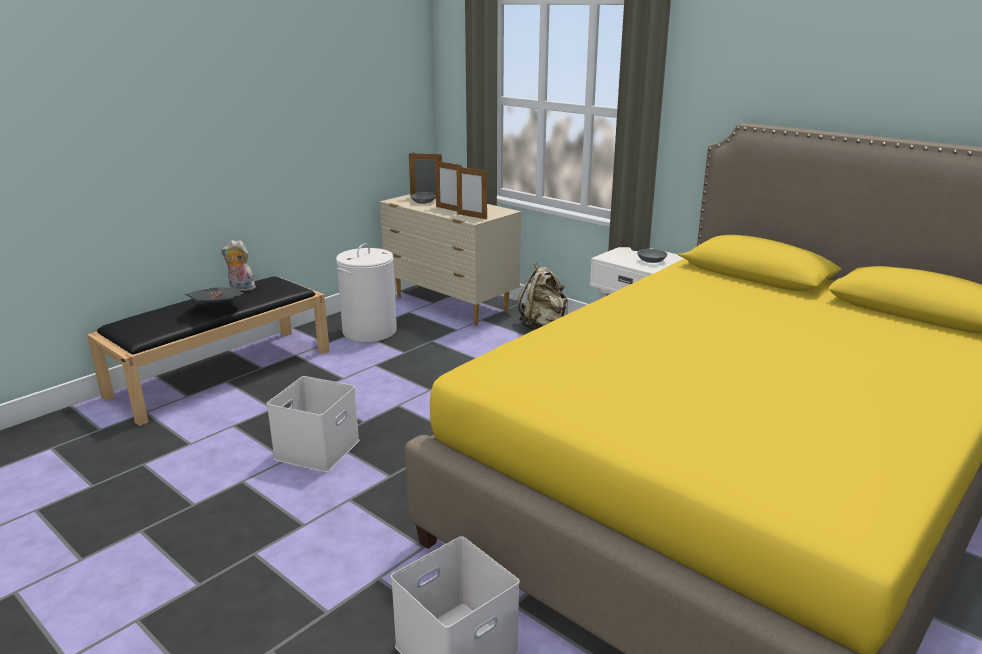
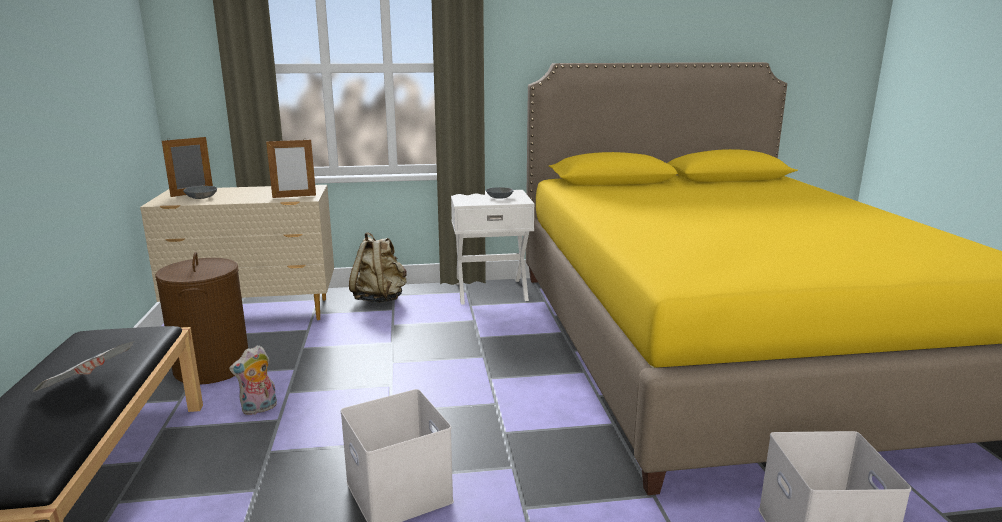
camera: 50 degrees left, 5 degrees down
plush toy [221,240,257,291] -> plush toy moved to [229,345,277,416]
white laundry basket [336,243,397,342] -> brown laundry basket [155,252,248,384]
picture frame [435,161,462,211] -> none

